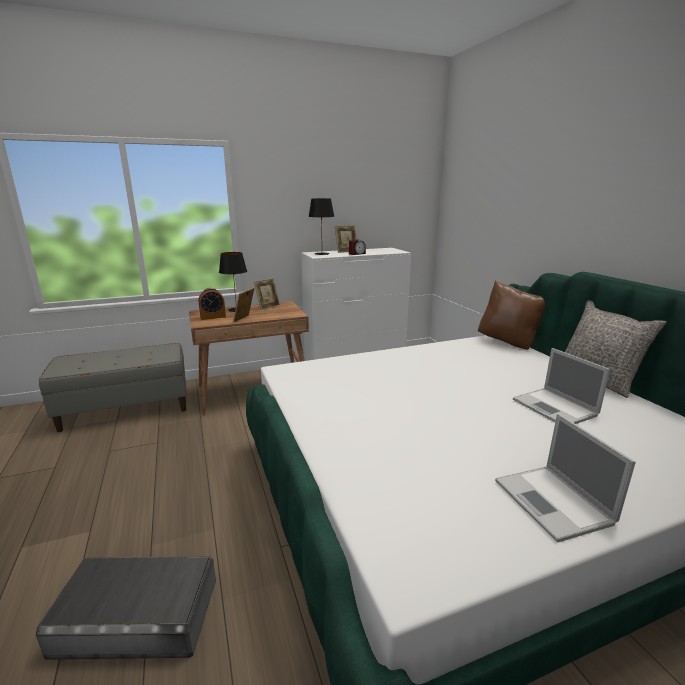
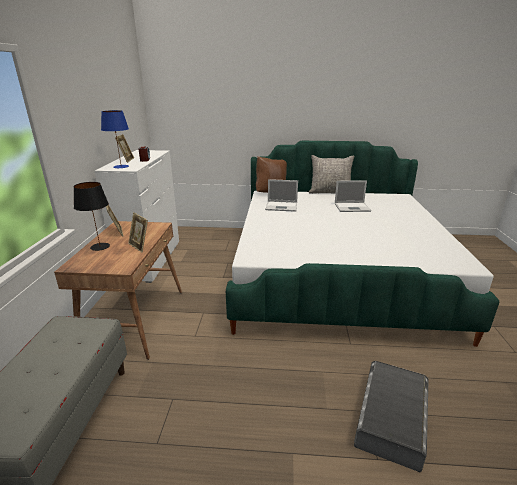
camera: 65 degrees left, 5 degrees up
alarm clock [199,288,226,320] -> none
black table lamp [308,198,334,255] -> blue table lamp [101,110,129,169]
laptop [495,414,636,543] -> laptop moved to [265,179,298,212]

